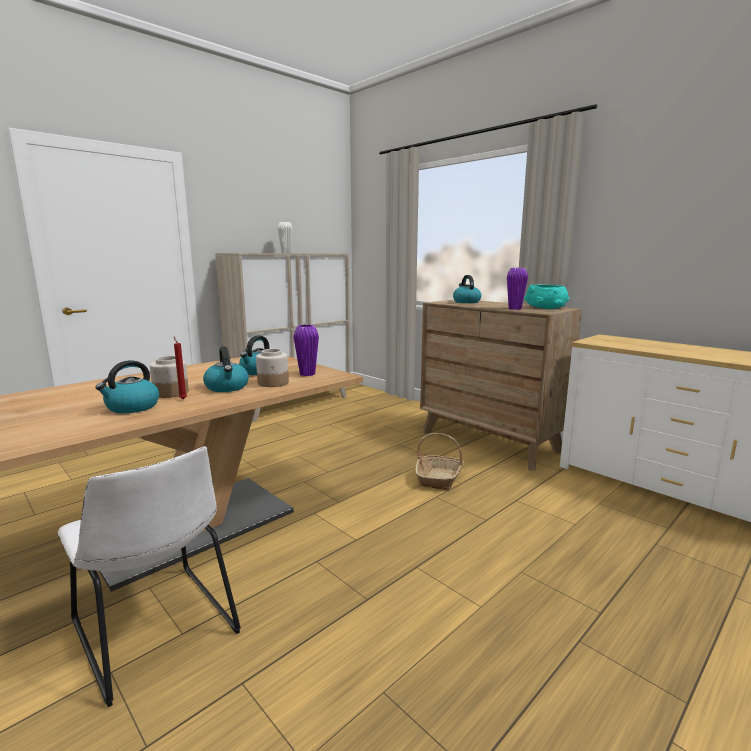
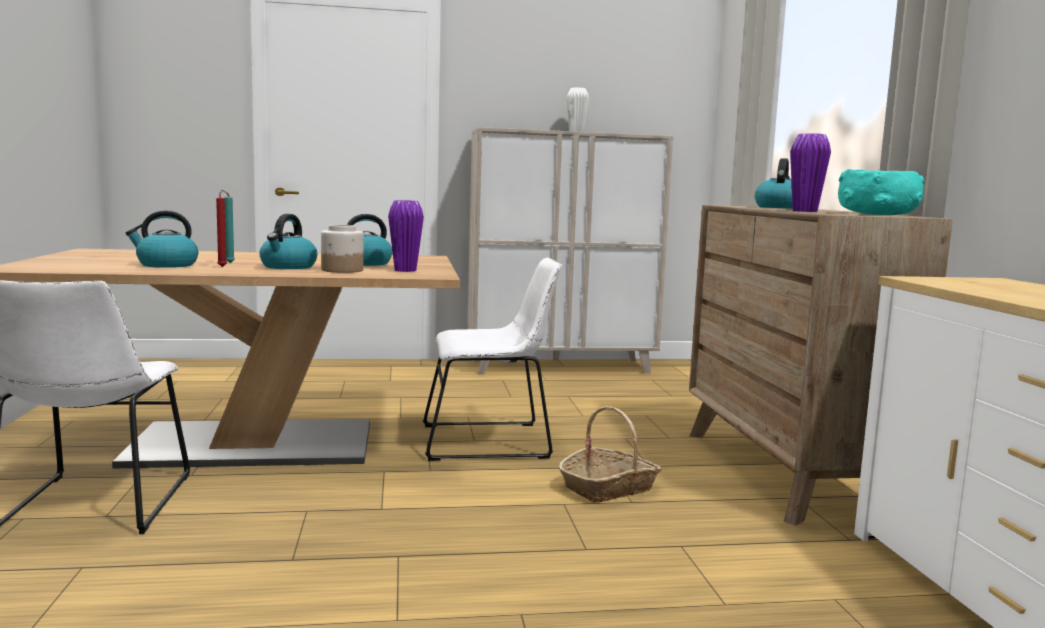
camera: 35 degrees right, 5 degrees down
jar [150,356,189,398] -> turquoise candle [222,190,235,263]
none -> white chair [423,258,562,461]

